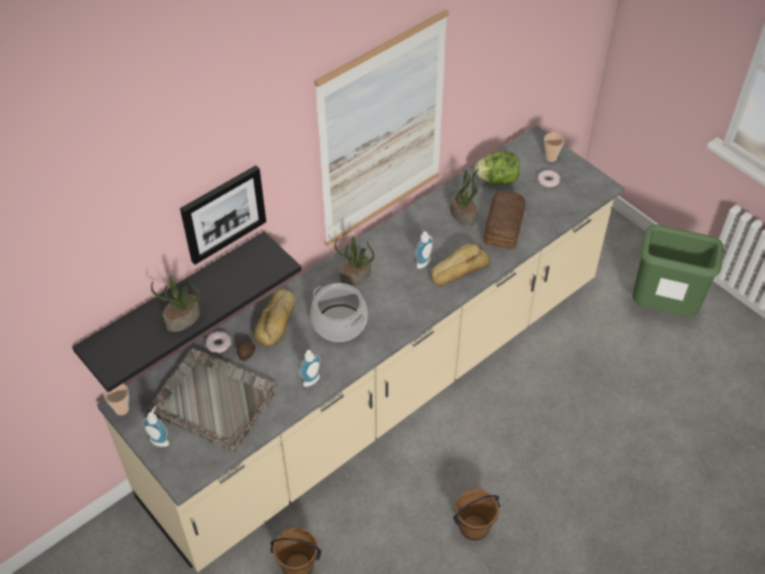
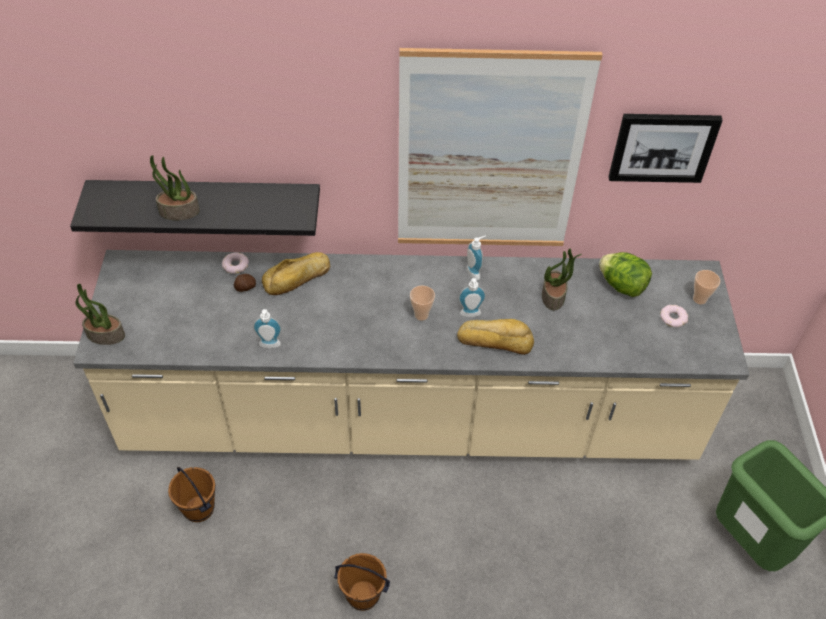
camera: 40 degrees right, 0 degrees up
cup [104,384,129,415] -> cup moved to [410,285,435,321]
soap dispenser [142,406,169,447] -> soap dispenser moved to [466,235,486,280]
grey tray [147,348,278,452] -> none
picture [180,165,266,265] -> picture moved to [608,114,723,183]
cooking pot [310,283,368,342] -> none
potted plant [335,236,375,286] -> potted plant moved to [76,284,125,345]
bread [484,191,525,249] -> none

